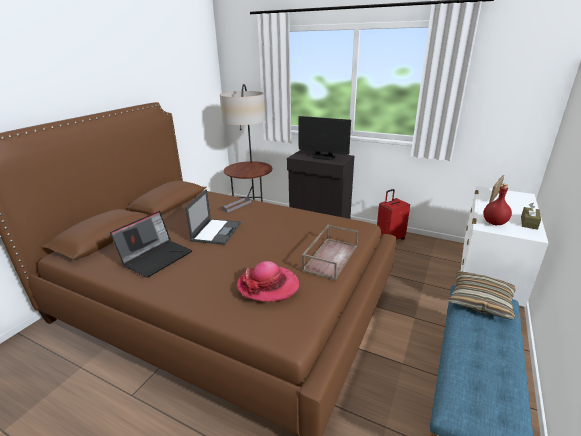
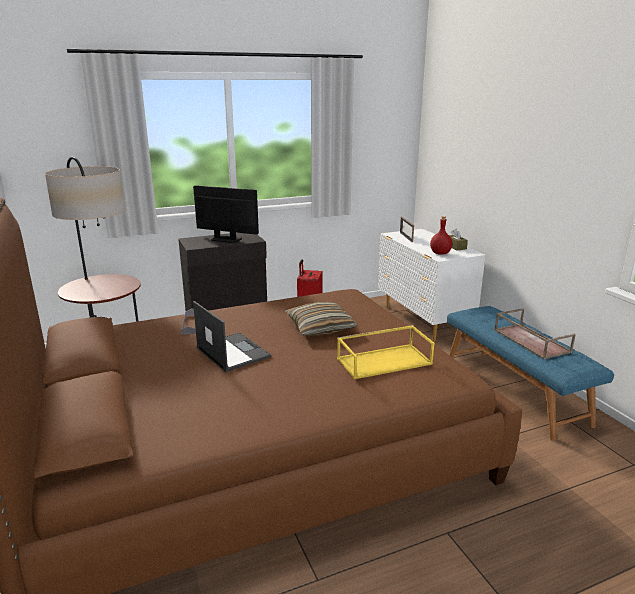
camera: 50 degrees left, 5 degrees down
laptop [110,211,192,278] -> none
hat [237,261,299,302] -> yellow tray [337,325,434,379]
monitor [298,116,351,160] -> monitor turned 135 degrees counterclockwise [193,185,259,243]
brown tray [302,225,358,281] -> brown tray moved to [494,308,576,360]
pillow [448,271,515,320] -> pillow moved to [285,302,358,336]

